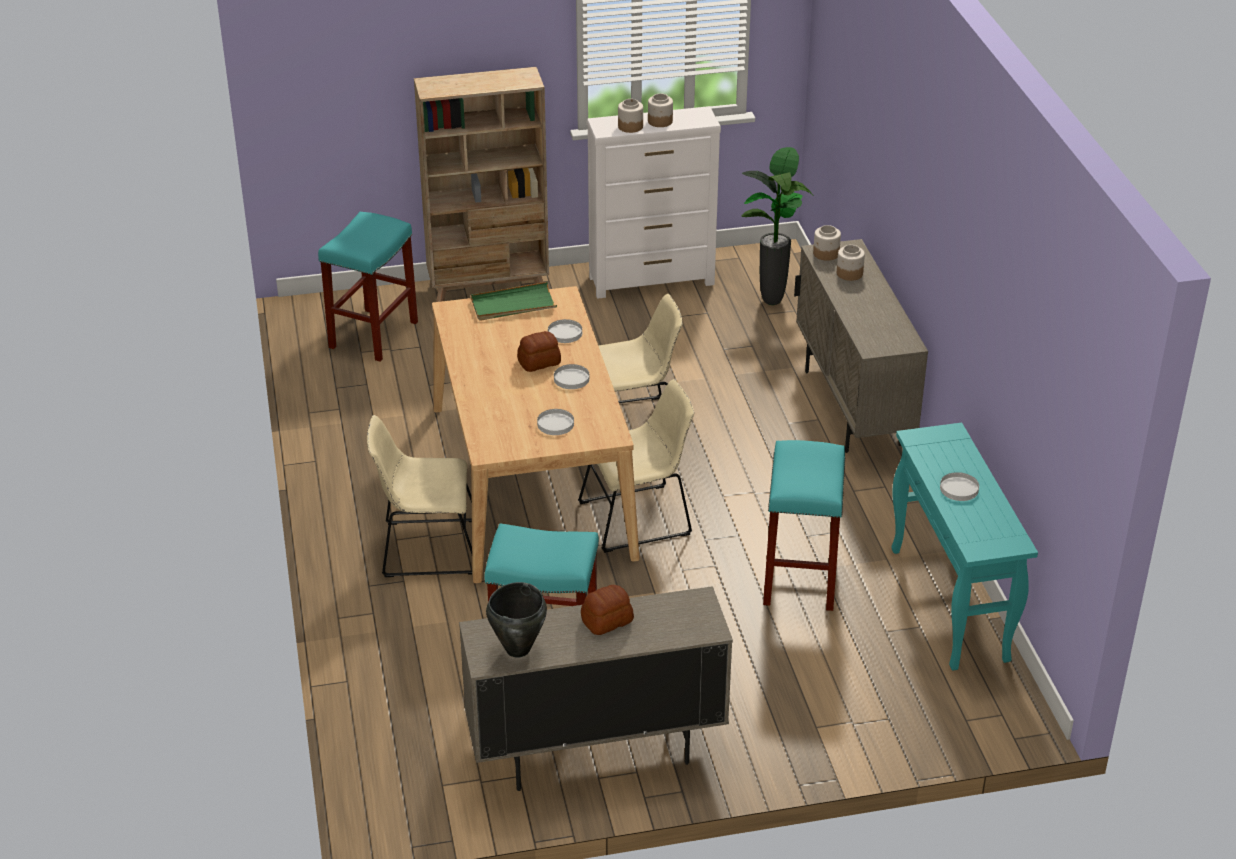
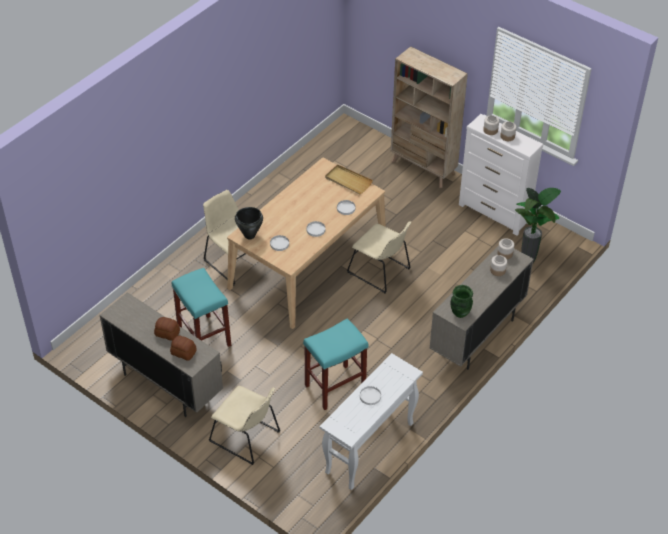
camera: 50 degrees right, 10 degrees up
turquoise stool [318,212,418,362] -> none
green tray [471,282,557,321] -> beige tray [325,164,373,194]
black cooking pot [486,582,547,658] -> black cooking pot moved to [235,207,263,239]
bread [517,331,561,372] -> bread moved to [170,336,197,361]
beige chair [578,379,694,553] -> beige chair moved to [209,386,280,465]
turquoise console table [891,423,1038,671] -> white console table [320,353,423,490]
none -> green vase [451,285,473,318]

